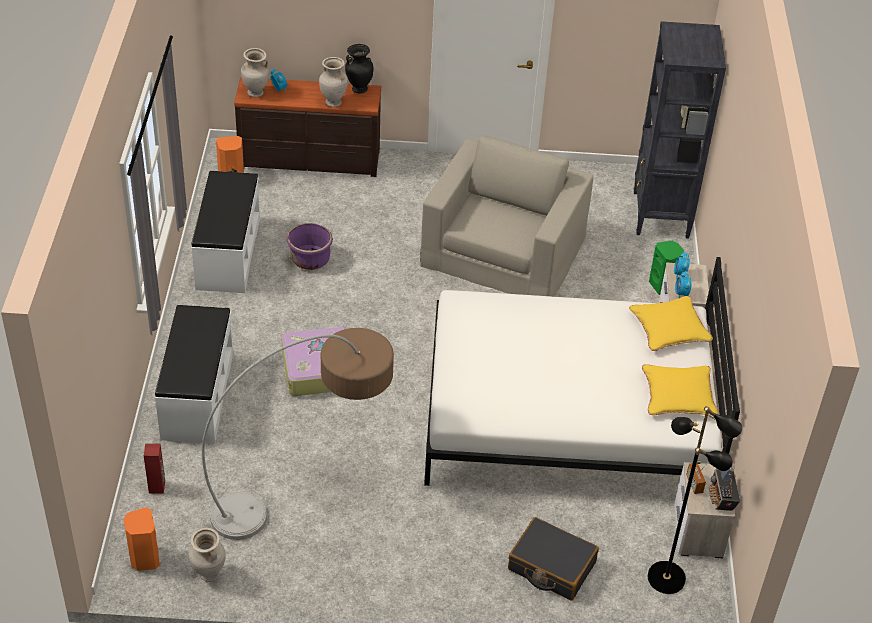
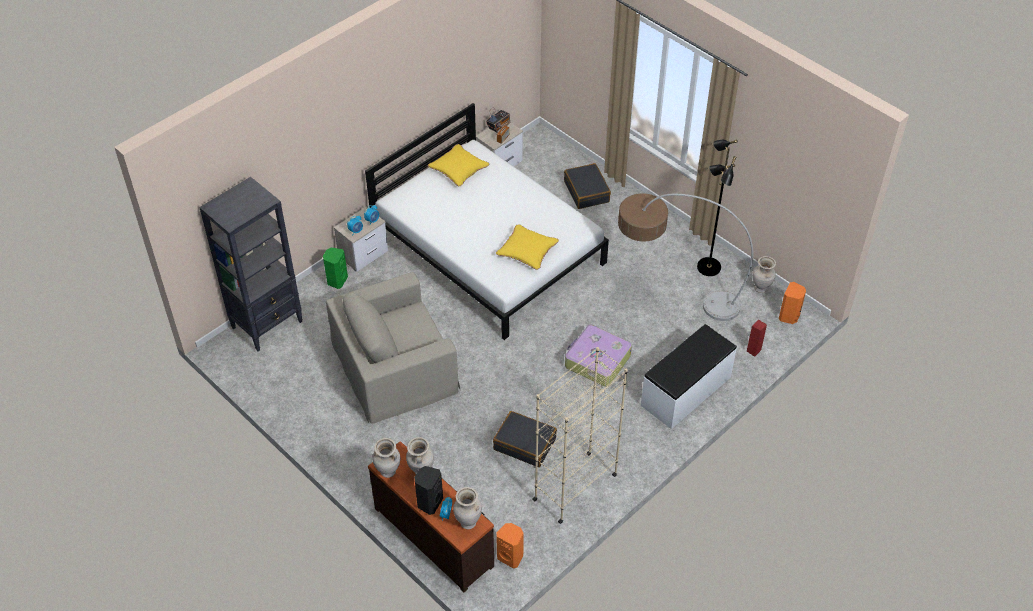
camera: 135 degrees left, 5 degrees up
white bench [191,171,260,293] -> beige bookcase [532,347,628,524]
purple planter [286,223,333,270] -> black suitcase [493,411,557,467]
black vase [345,44,373,93] -> beige vase [372,438,400,478]
yellow pillow [629,296,713,351] -> yellow pillow moved to [496,224,559,270]
black floor lamp [648,406,742,594] -> black floor lamp moved to [697,140,738,276]
none -> black speaker [414,466,443,515]

